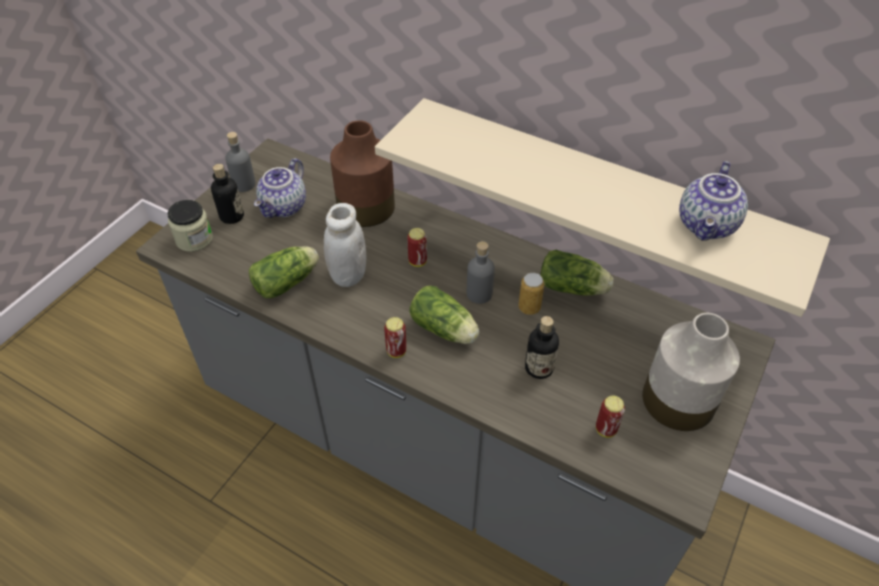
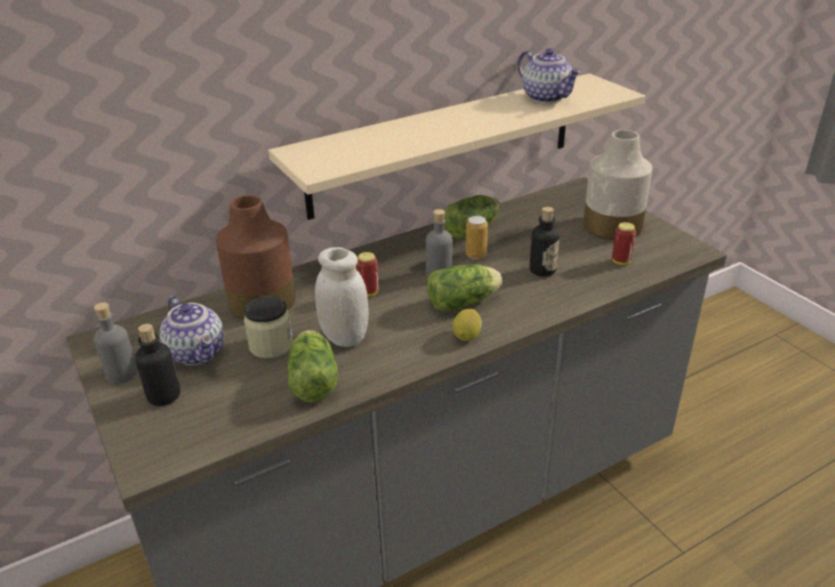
camera: 60 degrees left, 15 degrees down
jar [168,200,213,252] -> jar moved to [244,296,293,359]
can [384,317,406,358] -> lemon [453,309,482,341]

